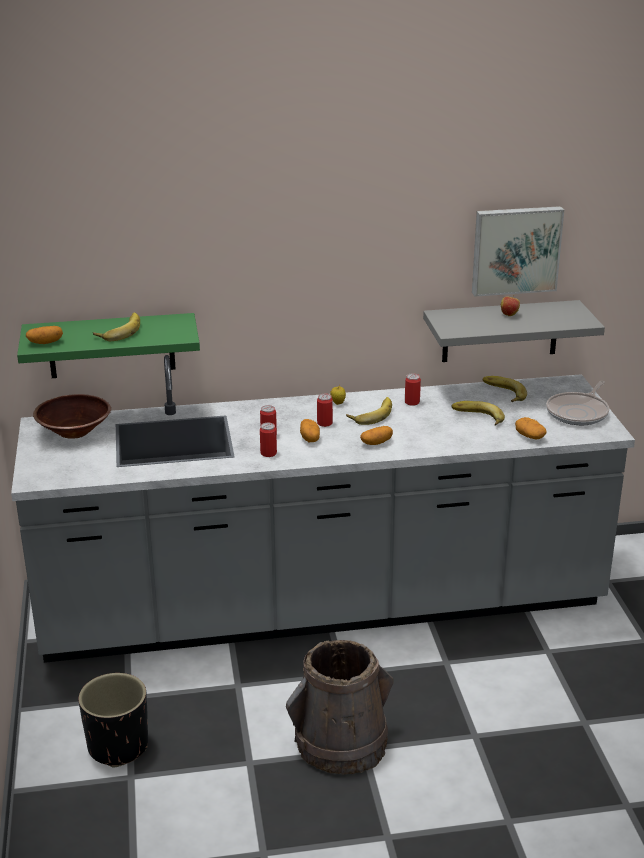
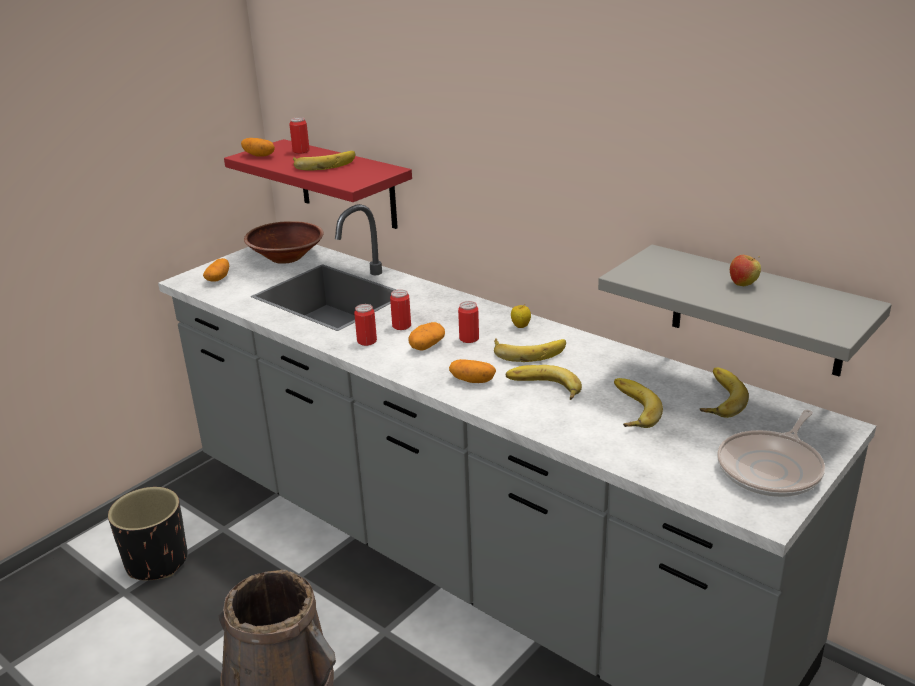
camera: 50 degrees right, 0 degrees up
green shelf [17,313,200,378] -> red shelf [224,139,412,229]
can [405,373,421,406] -> can moved to [289,117,310,154]
picture [472,206,564,297] -> none
potato [515,417,547,439] -> potato moved to [203,258,229,282]
frying pan [546,381,609,425] -> frying pan turned 45 degrees counterclockwise [717,409,825,497]
none -> banana [506,365,582,400]

